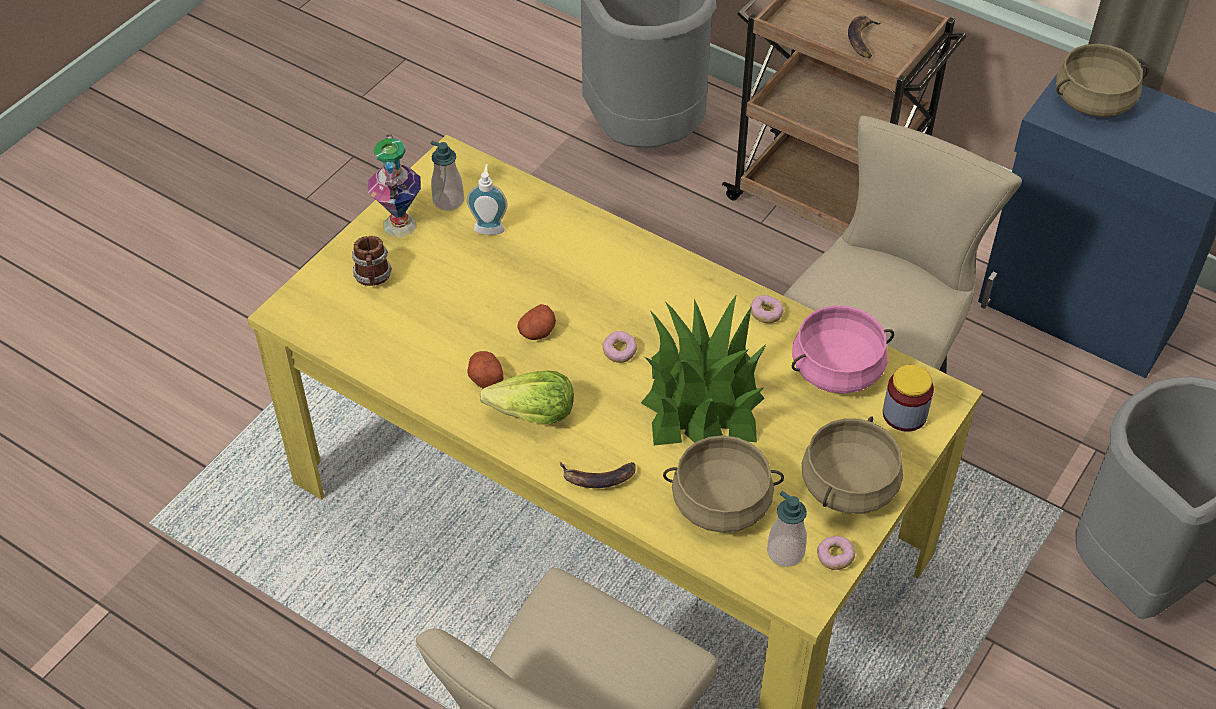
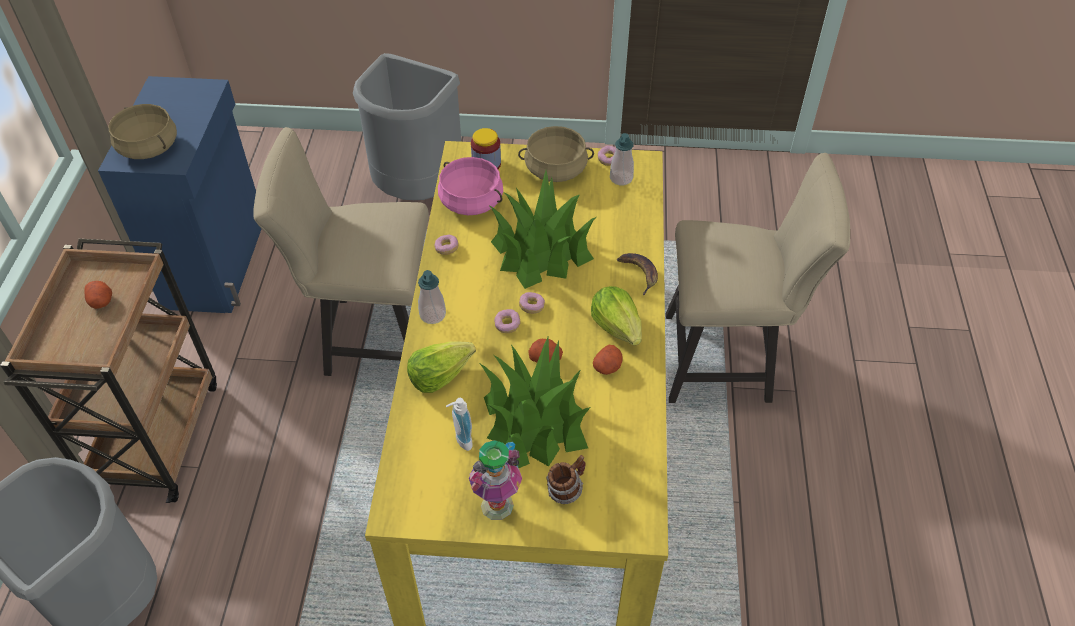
camera: 120 degrees left, 0 degrees up
soap dispenser [430,141,464,211] -> soap dispenser moved to [418,270,446,324]
beige cooking pot [663,435,784,533] -> none
banana [848,15,882,59] -> potato [84,281,112,309]
none -> lettuce [407,341,476,393]
none -> potted plant [480,336,591,468]
none -> donut [494,309,521,333]

